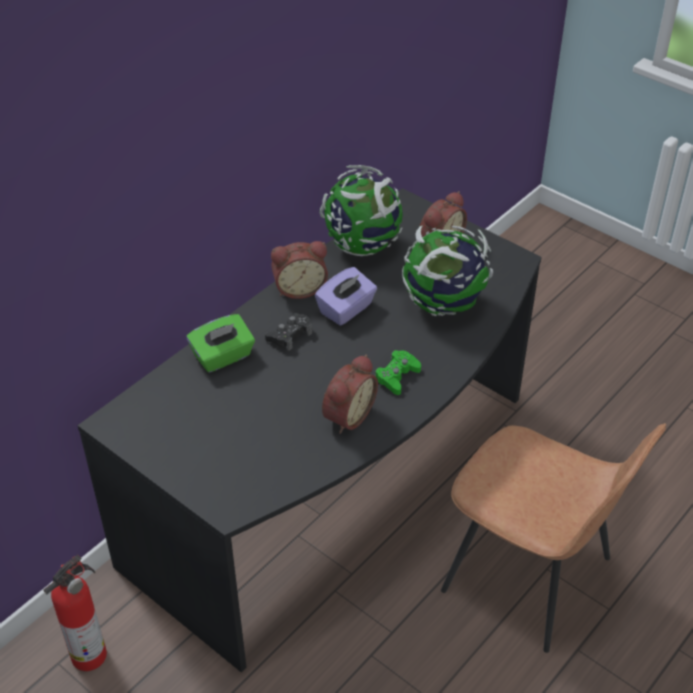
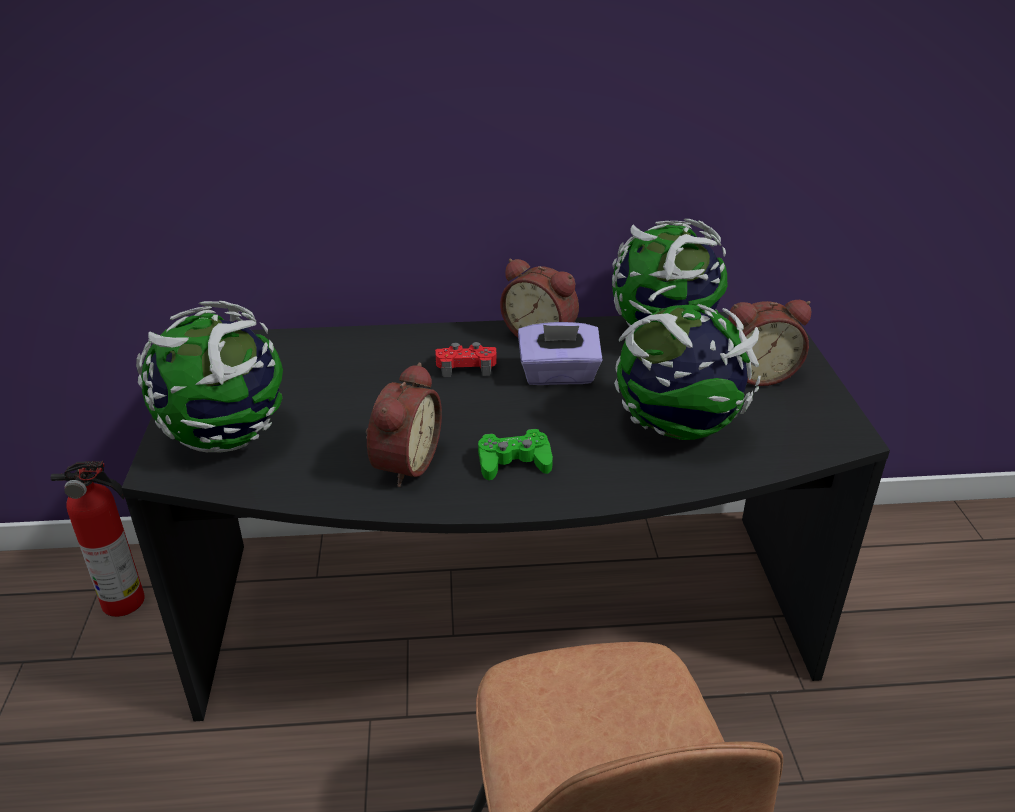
camera: 45 degrees right, 10 degrees down
green tissue box [186,314,255,373] -> none
black game controller [265,313,312,351] -> red game controller [435,342,497,377]
alarm clock [322,355,378,434] -> alarm clock turned 60 degrees counterclockwise [366,363,442,487]
none -> globe [136,301,283,452]

